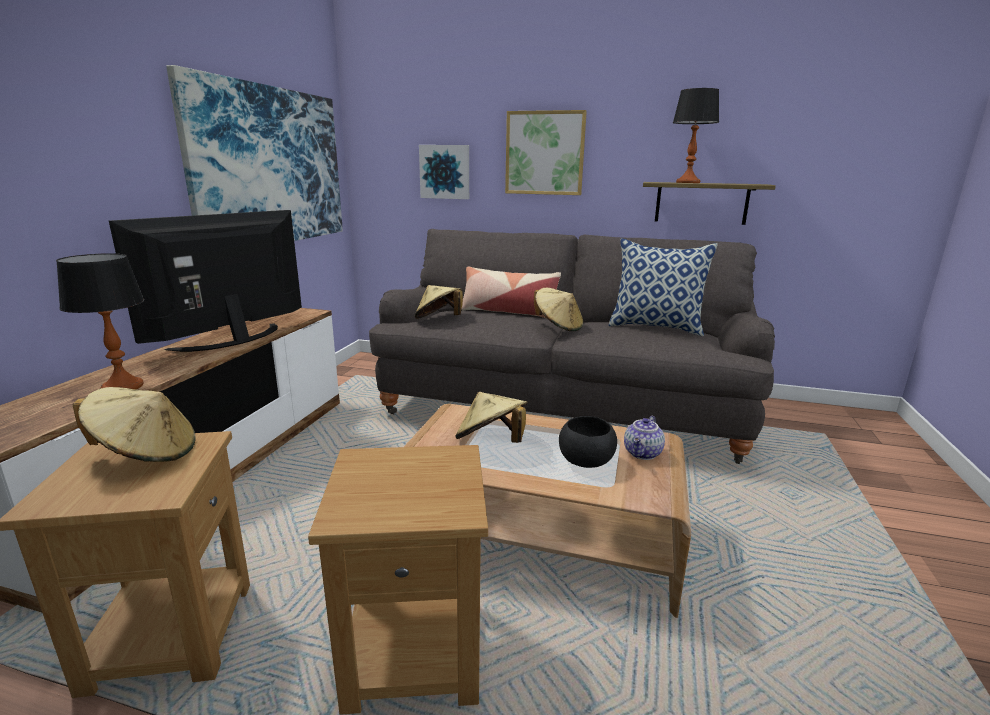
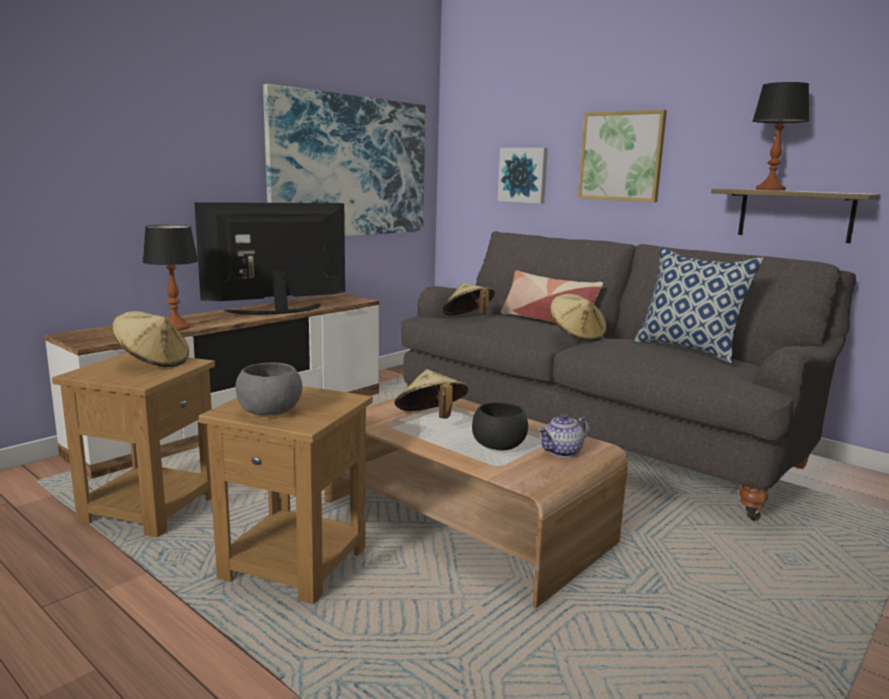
camera: 25 degrees right, 5 degrees down
none -> grey bowl [235,362,302,416]

